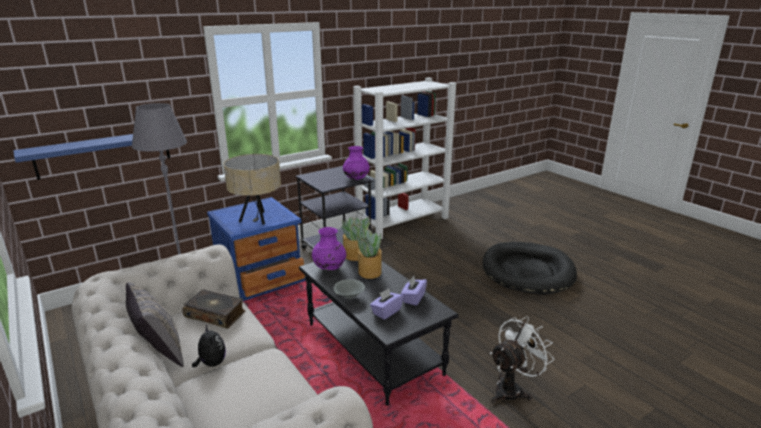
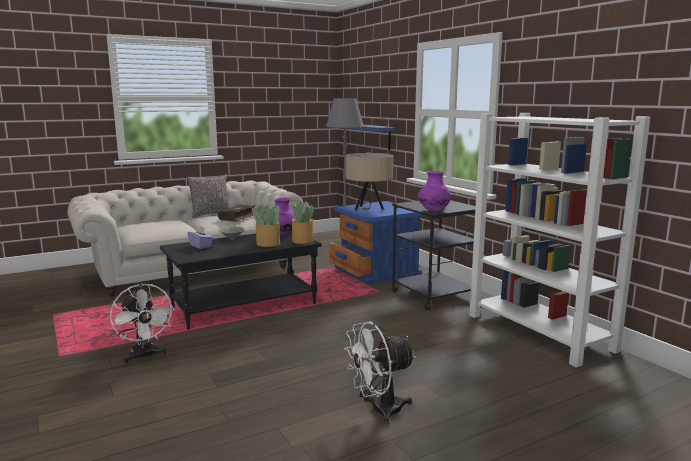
camera: 95 degrees right, 10 degrees down
plush toy [192,324,226,367] -> none
purple tissue box [401,276,427,306] -> none
black dog bed [483,242,577,295] -> white fan [344,321,416,424]

